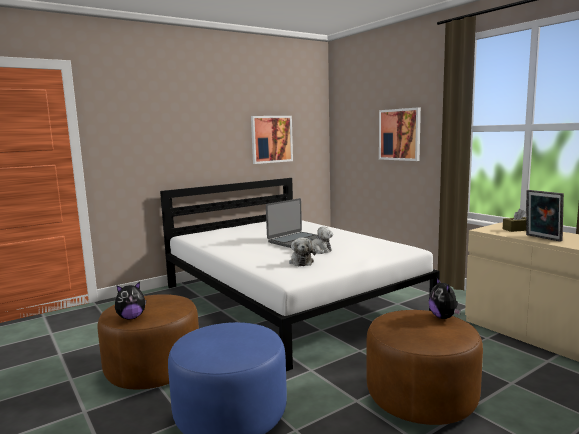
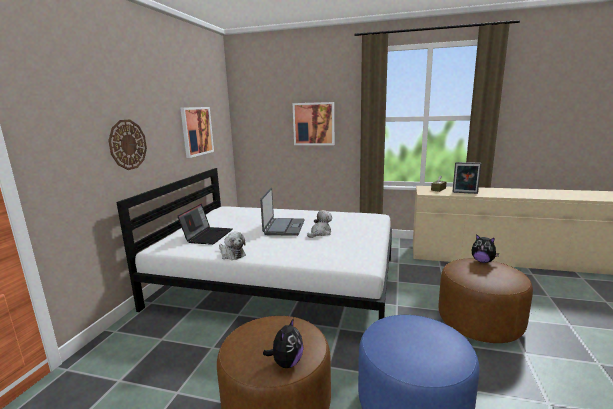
camera: 40 degrees left, 5 degrees up
plush toy [289,237,316,266] -> plush toy moved to [219,232,246,260]
none -> wall clock [108,120,147,170]
none -> laptop [178,204,232,245]

